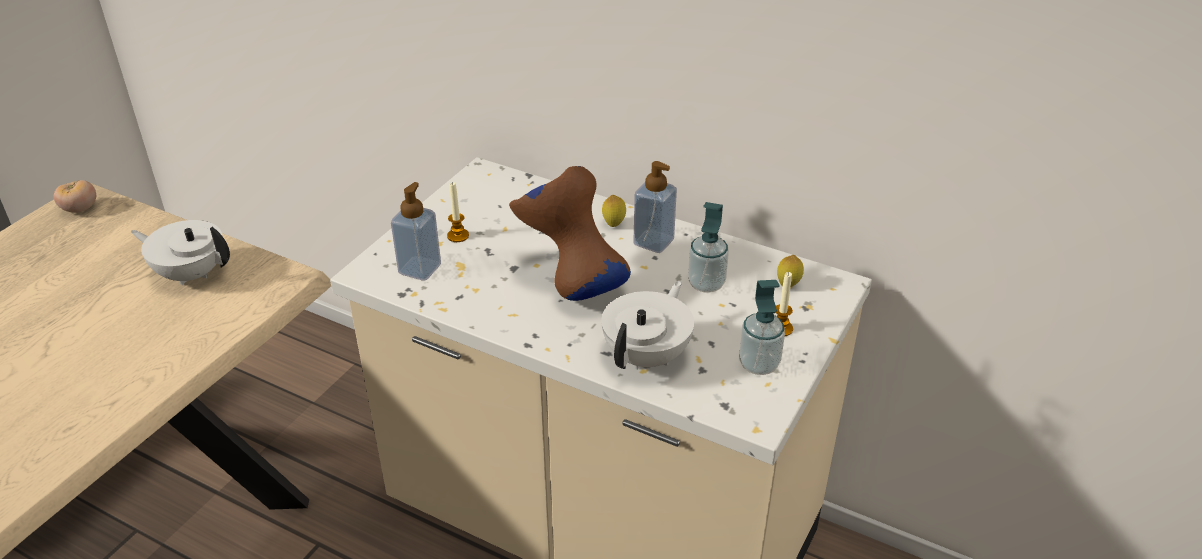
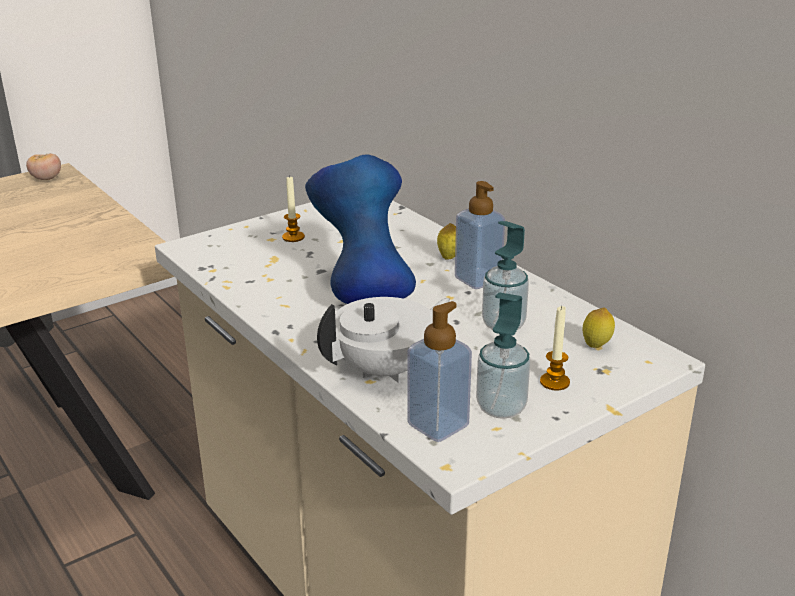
camera: 25 degrees right, 10 degrees down
white teapot [131,220,230,285] -> none
soap dispenser [391,182,441,281] -> soap dispenser moved to [408,301,472,442]
brown vase [509,166,631,301] -> blue vase [305,154,416,304]

